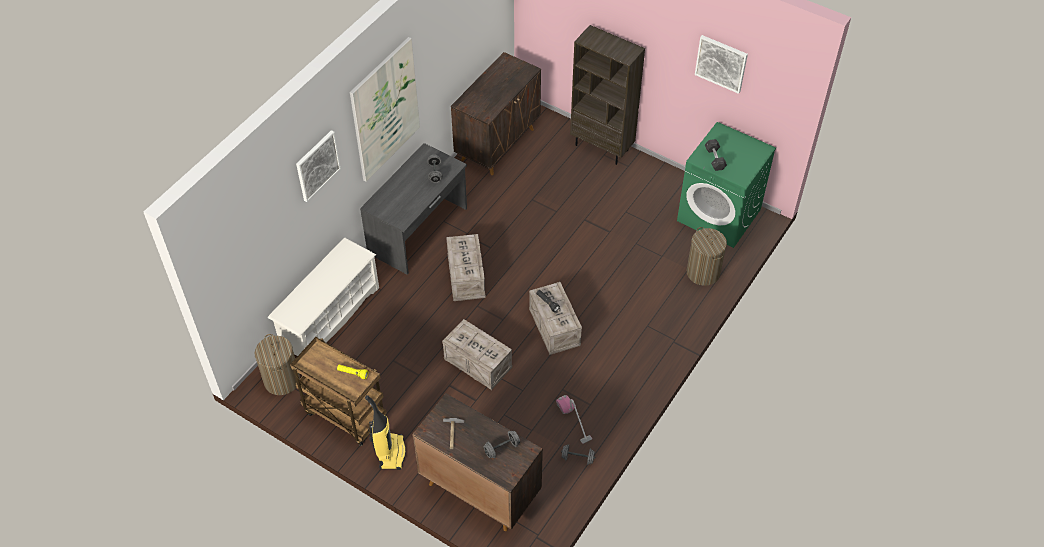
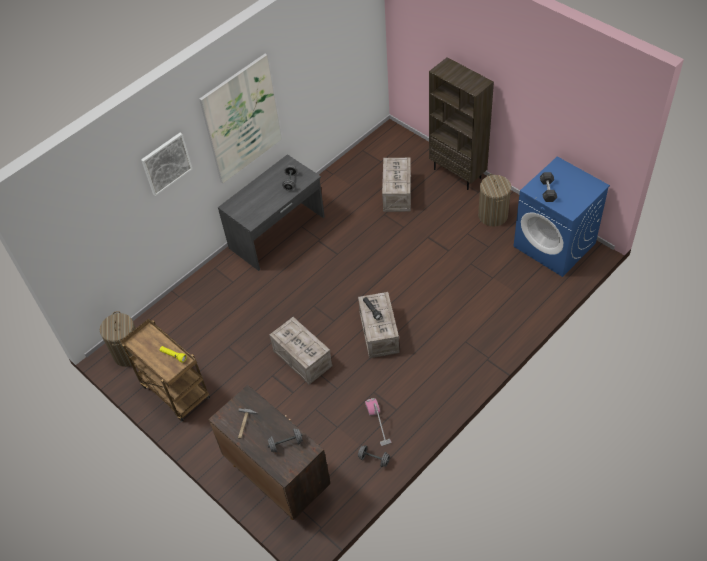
camera: 15 degrees right, 0 degrees up
white shoe rack [268,238,379,356] -> none
vacuum cleaner [365,395,406,470] -> none
crate [446,234,485,301] -> crate moved to [382,157,411,212]
brown cabinet [451,52,541,175] -> none
green washing machine [677,122,776,248] -> blue washing machine [513,156,610,277]
laundry basket [687,227,727,286] -> laundry basket moved to [478,174,511,227]
picture [695,35,748,94] -> none

